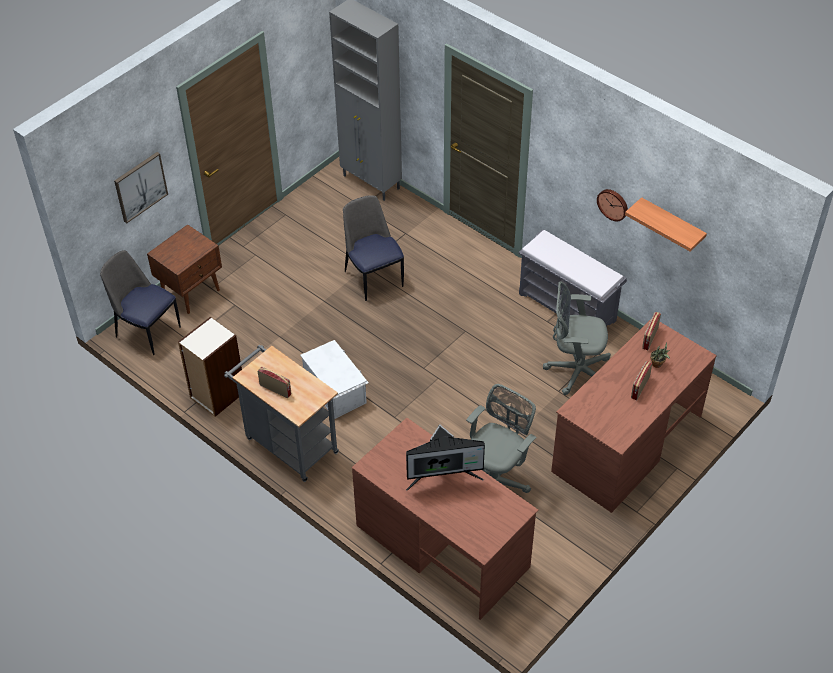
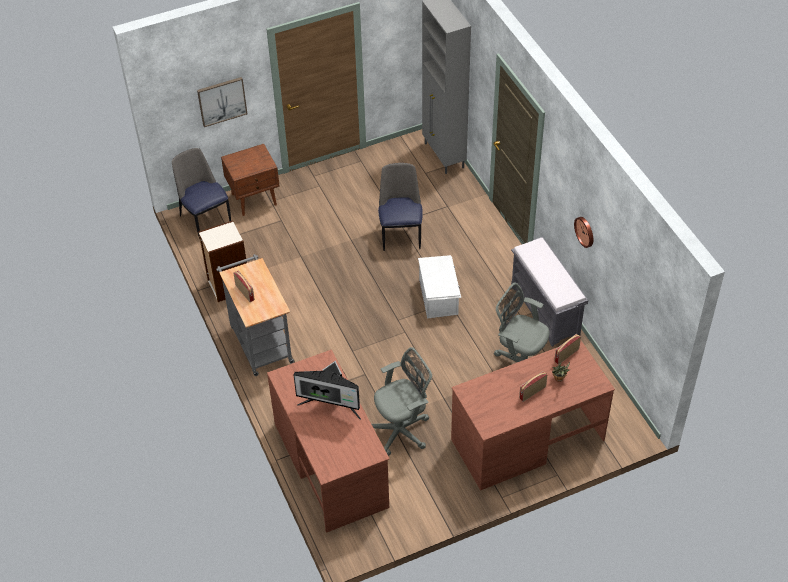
camera: 25 degrees right, 0 degrees up
white storage box [300,340,368,419] -> white storage box moved to [418,255,461,318]
shelf [625,197,707,252] -> none

